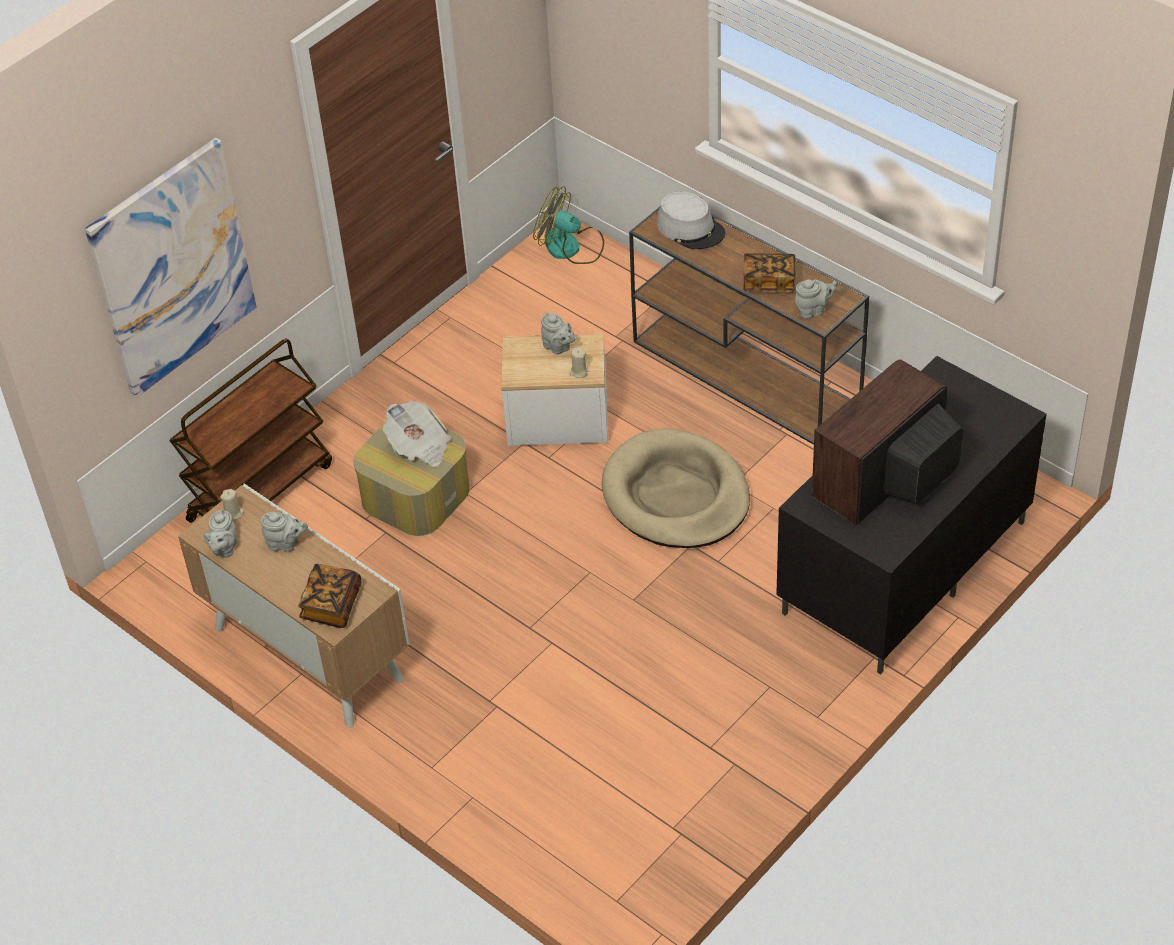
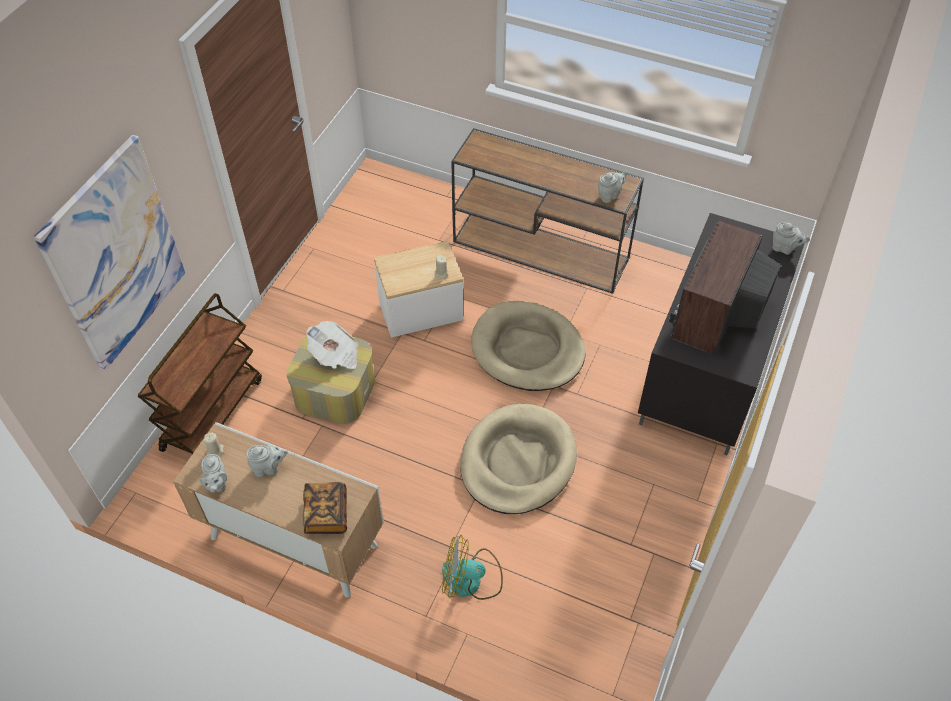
camera: 20 degrees left, 5 degrees up
fan [533,186,604,264] -> fan moved to [442,535,503,600]
grey teapot [541,313,576,355] -> grey teapot moved to [772,222,810,255]
grey hat [657,192,725,249] -> none
book [743,253,796,293] -> none
none -> beige dog bed [461,403,577,514]

